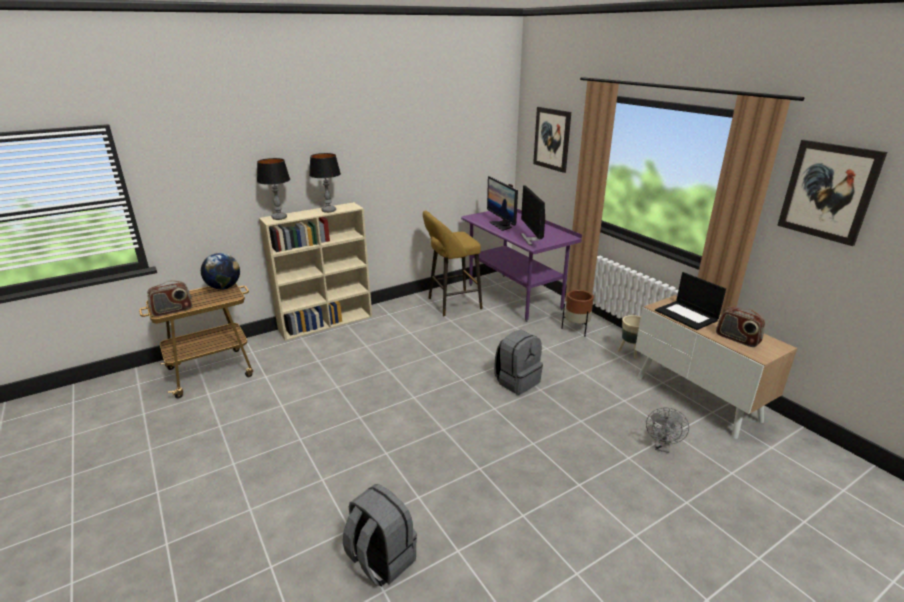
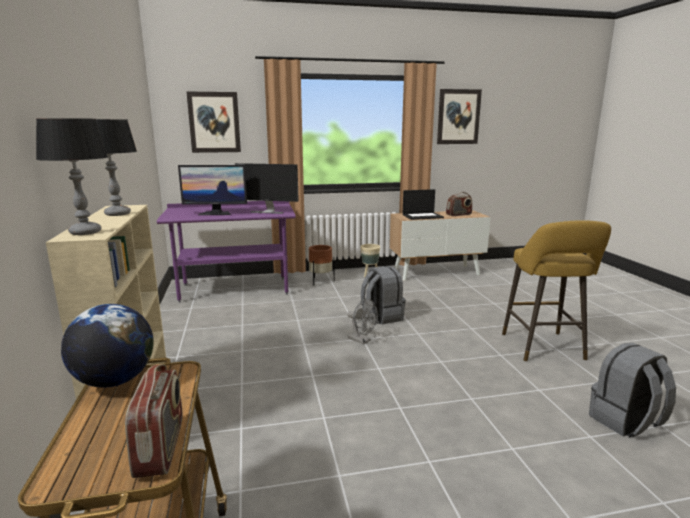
camera: 70 degrees left, 10 degrees down
yellow stool [423,211,483,316] -> yellow stool moved to [502,220,611,361]
grey fan [646,408,689,453] -> grey fan moved to [347,299,378,344]

